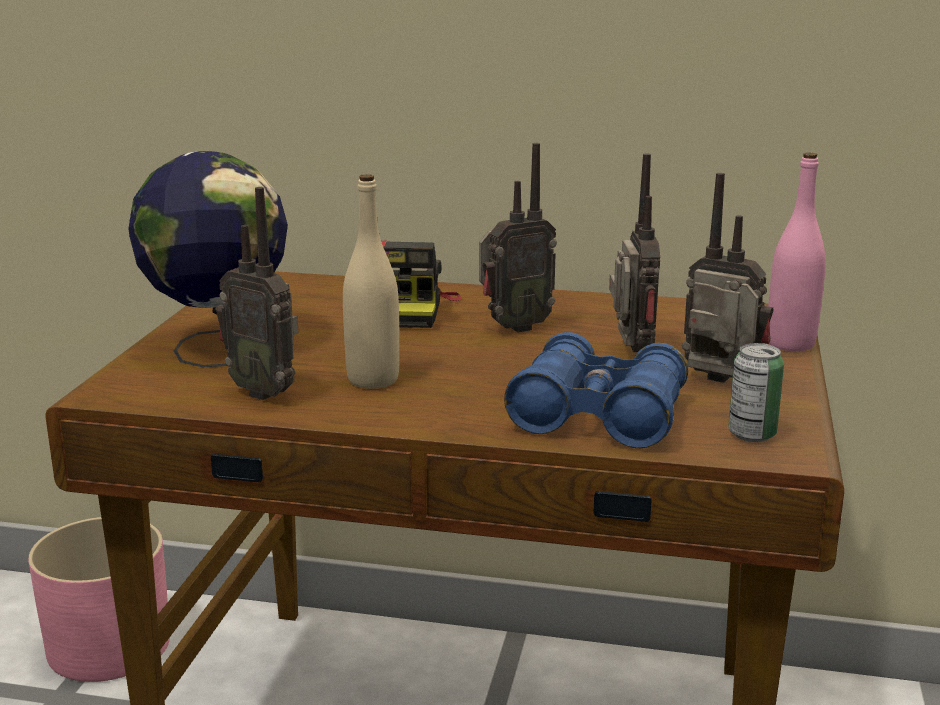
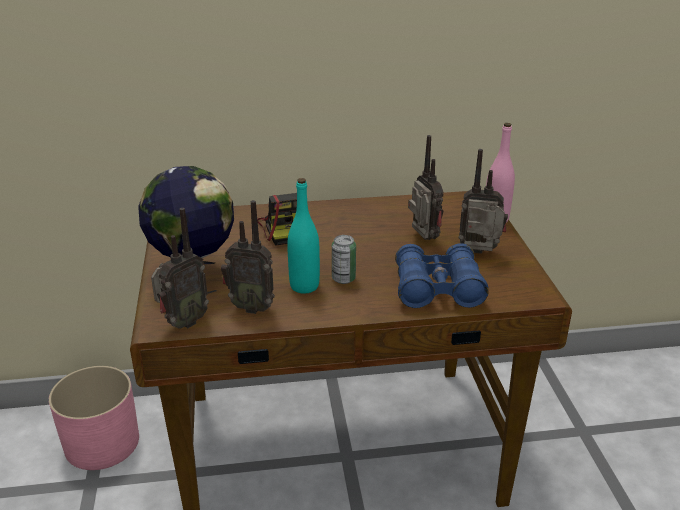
camera: 20 degrees left, 10 degrees up
beige bottle [343,174,400,389] -> turquoise bottle [287,178,320,294]
radio [479,143,557,333] -> radio moved to [151,208,209,329]
can [728,343,784,442] -> can moved to [332,235,356,284]

